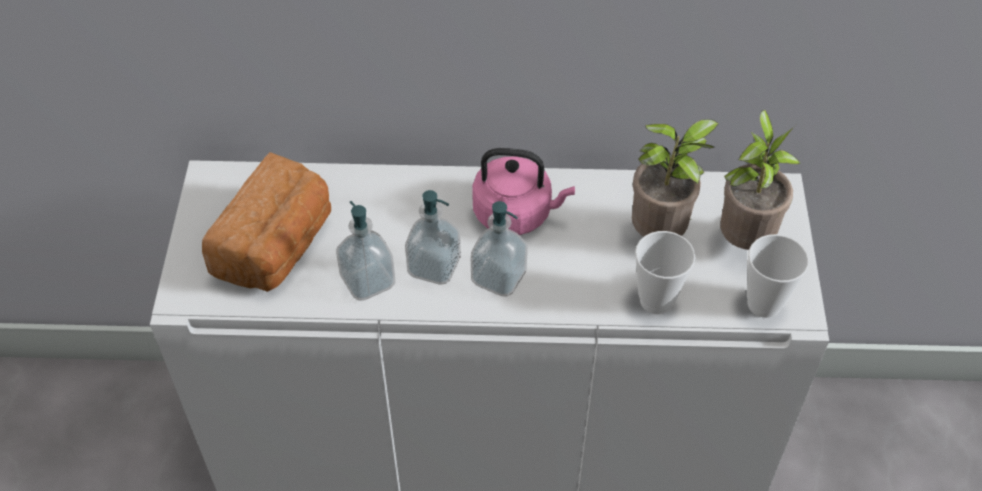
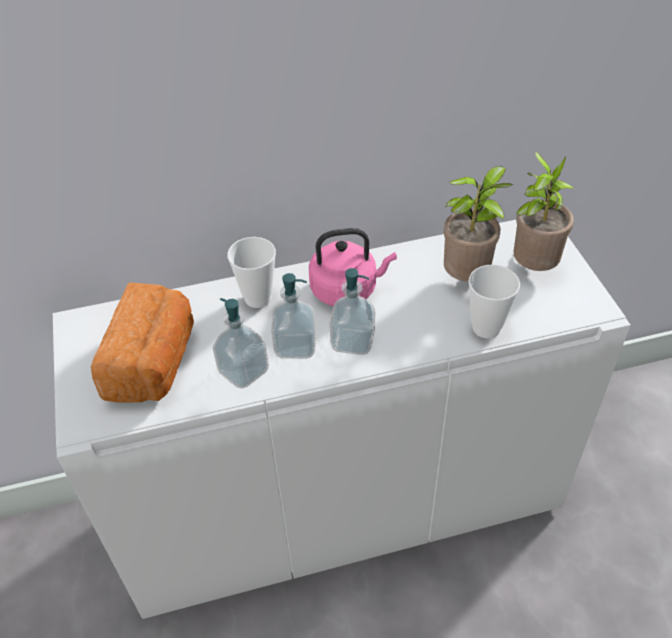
camera: 15 degrees left, 5 degrees down
cup [747,234,809,318] -> cup moved to [227,237,276,308]

